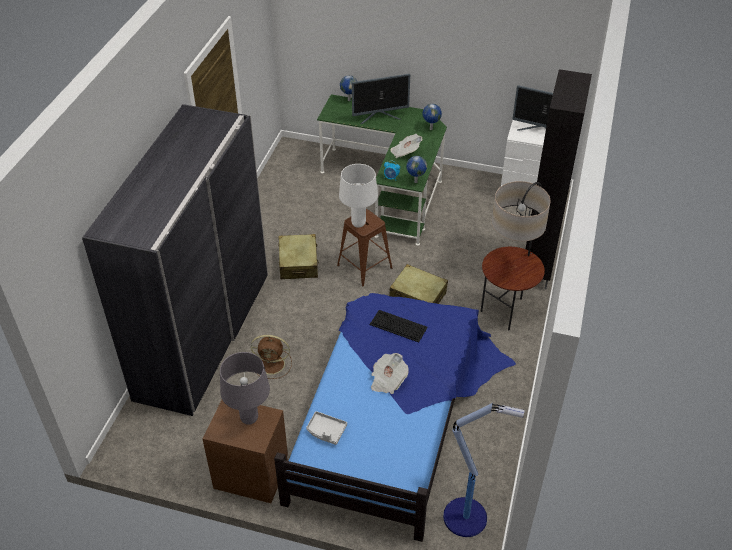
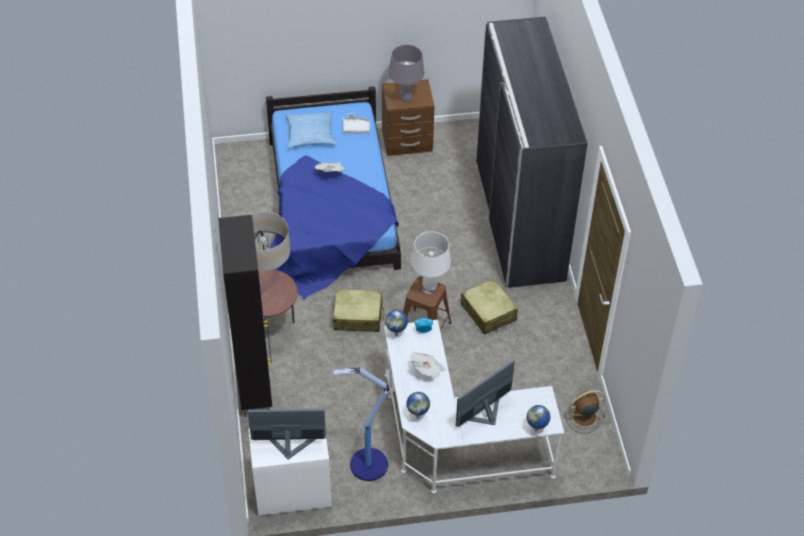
camera: 155 degrees right, 5 degrees up
brown fan [251,335,292,379] -> brown fan moved to [565,390,605,434]
green desk [317,94,447,246] -> white desk [384,320,564,493]
keyboard [369,310,428,342] -> none
floor lamp [443,403,525,537] -> floor lamp moved to [333,367,389,481]
none -> pillow [285,111,337,148]

